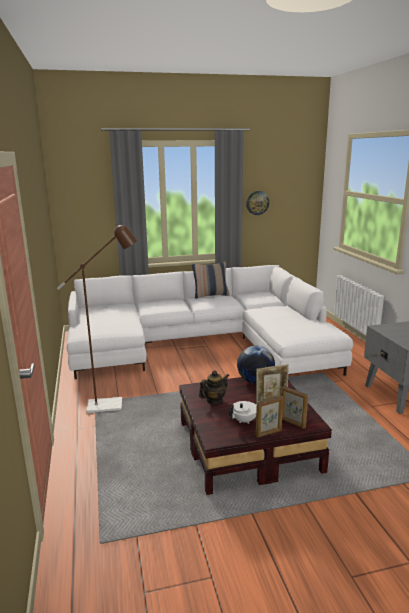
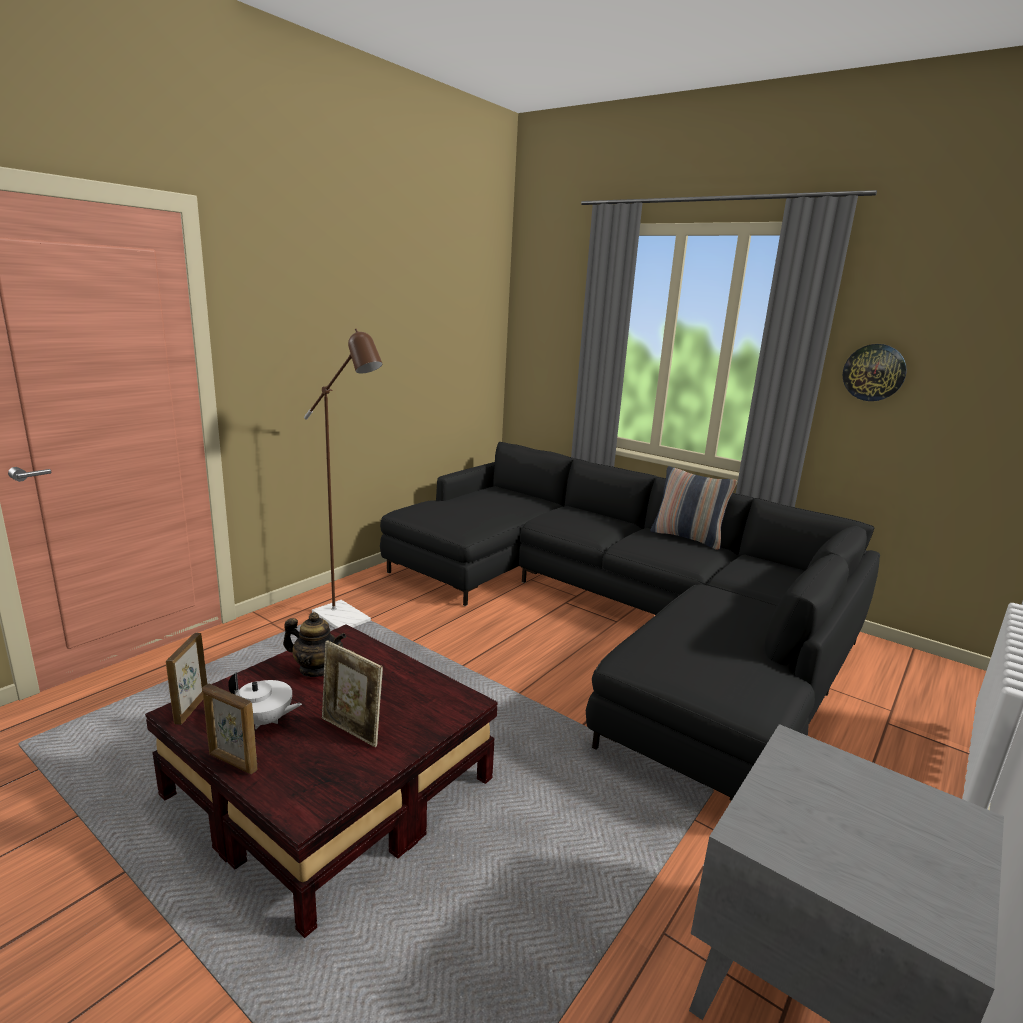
camera: 50 degrees right, 0 degrees up
white sofa [67,265,353,379] -> black sofa [380,442,880,801]
globe [237,346,275,384] -> none
picture frame [282,386,308,429] -> picture frame moved to [166,633,207,725]

